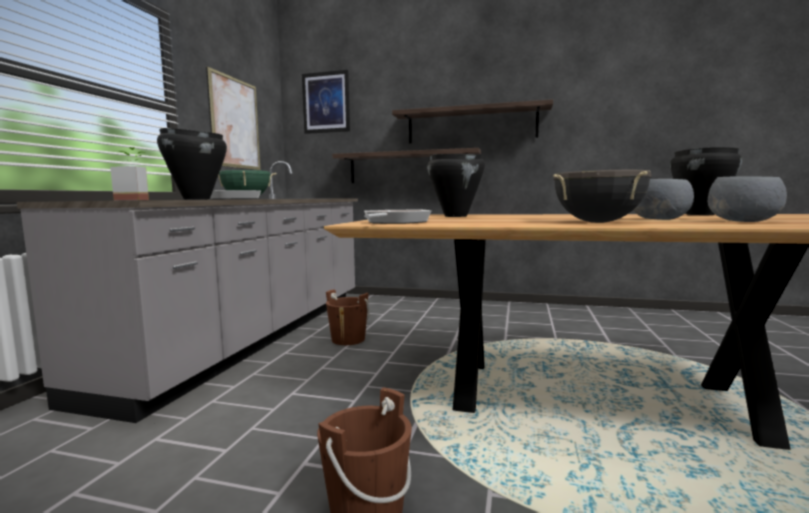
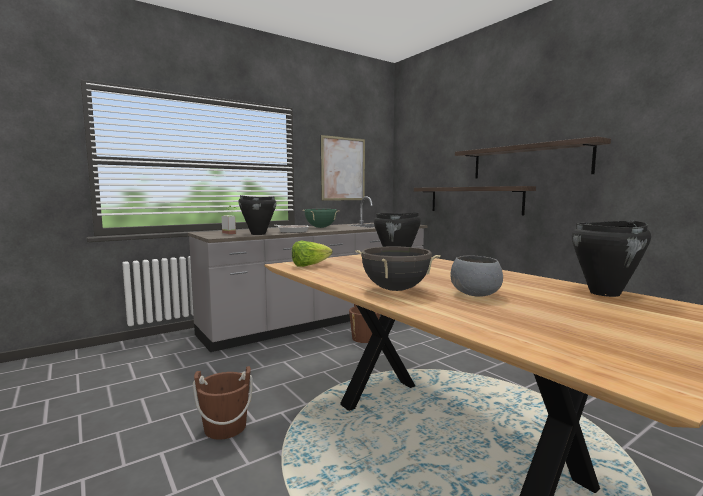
camera: 40 degrees right, 0 degrees up
picture [302,70,350,134] -> none
frying pan [364,210,431,224] -> lettuce [292,240,333,267]
grey bowl [708,176,787,222] -> none

